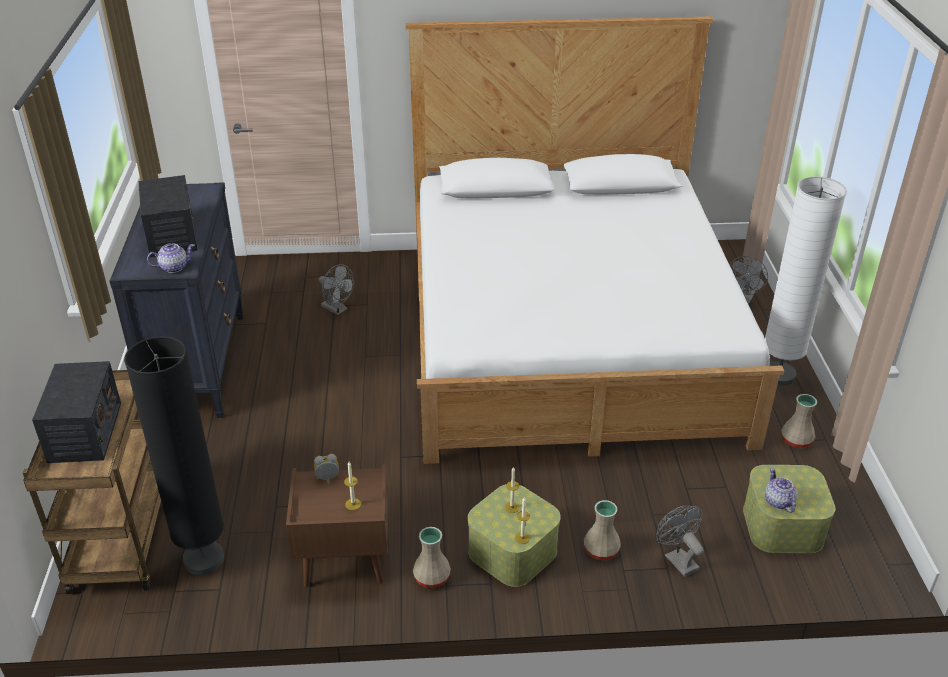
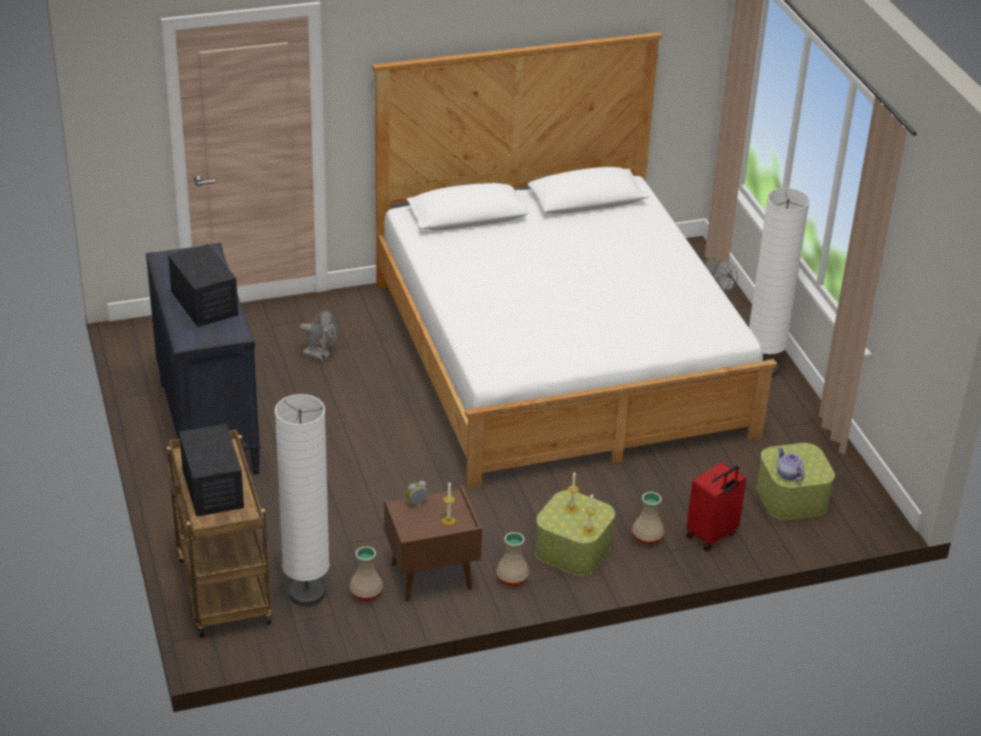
camera: 15 degrees left, 0 degrees up
black floor lamp [124,336,224,575] -> white floor lamp [275,394,330,607]
teapot [147,243,195,273] -> none
grey fan [656,505,704,577] -> red suitcase [686,462,746,551]
beige vase [781,394,817,448] -> beige vase moved to [349,546,383,601]

